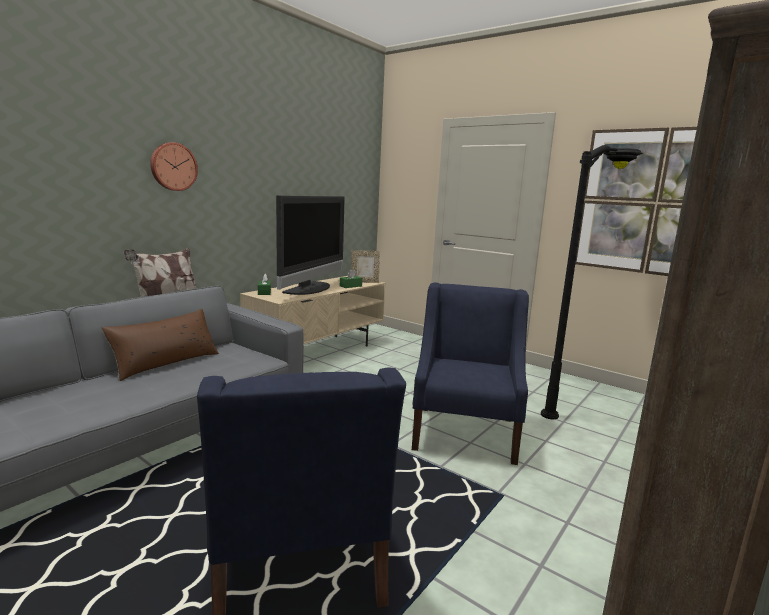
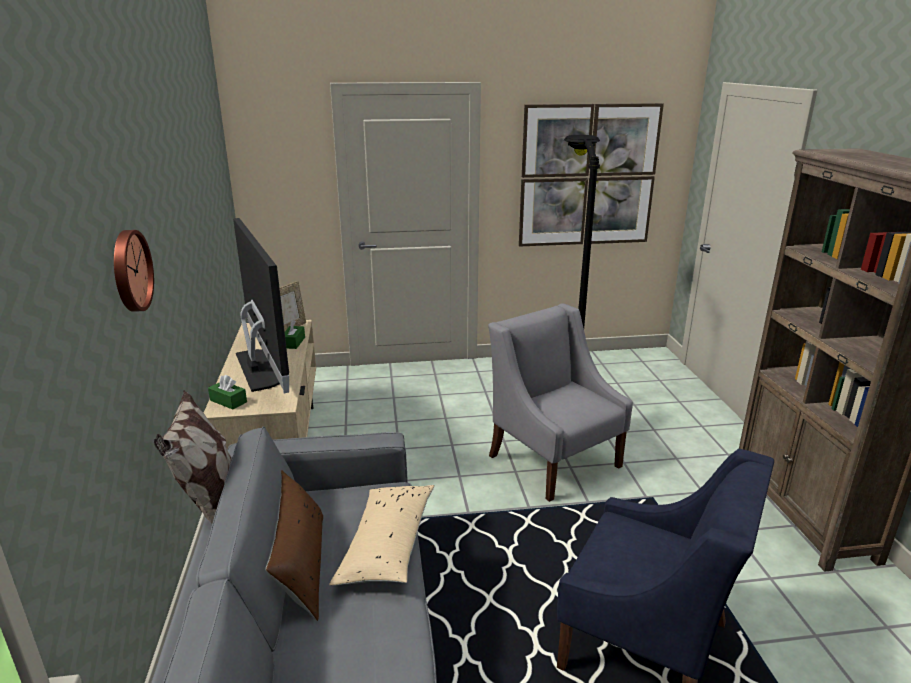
camera: 45 degrees left, 10 degrees up
blue armchair [412,282,529,465] -> grey armchair [488,303,633,502]
none -> beige pillow [329,485,434,586]

